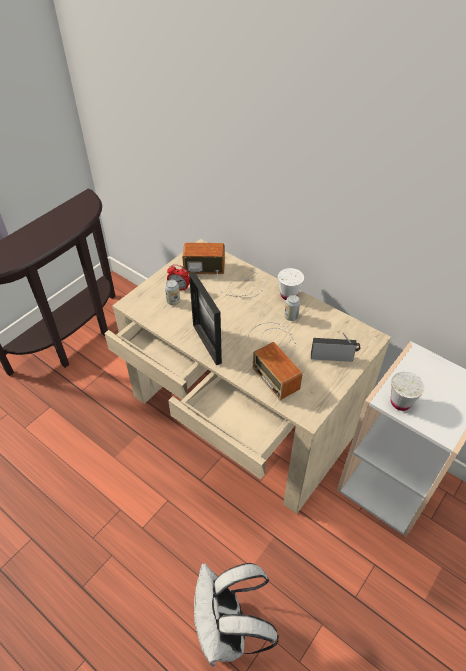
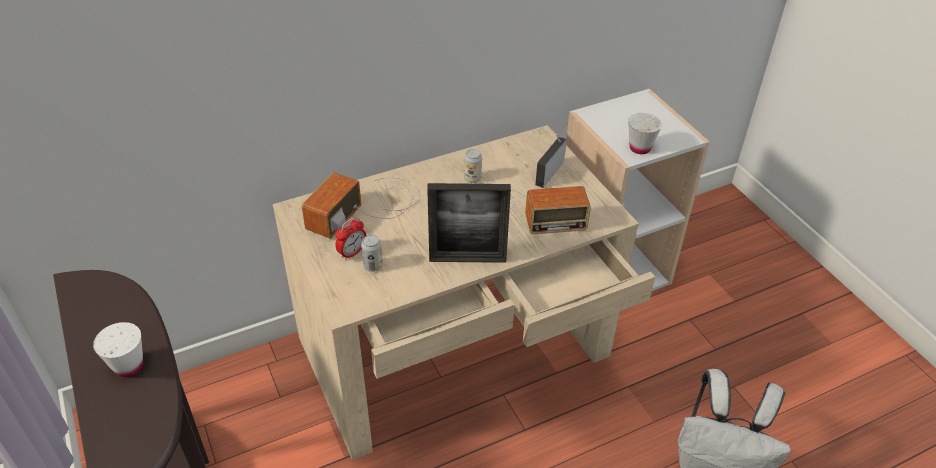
camera: 65 degrees left, 5 degrees down
white cup [278,268,304,300] -> white cup moved to [93,322,143,378]

